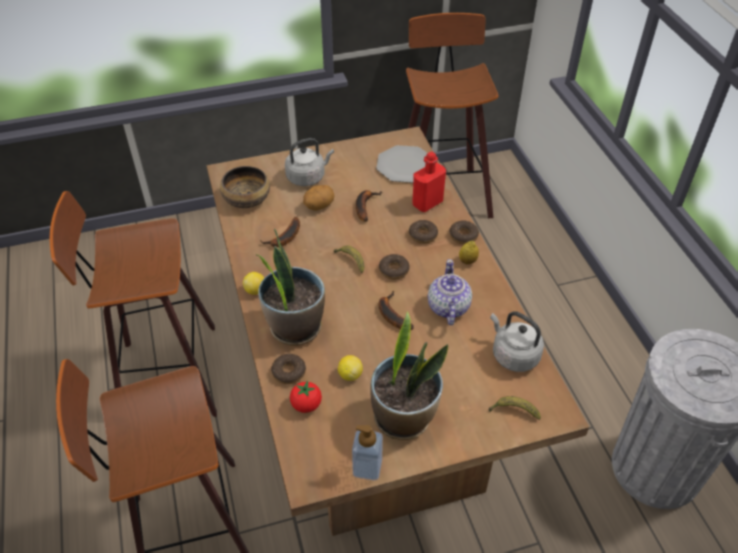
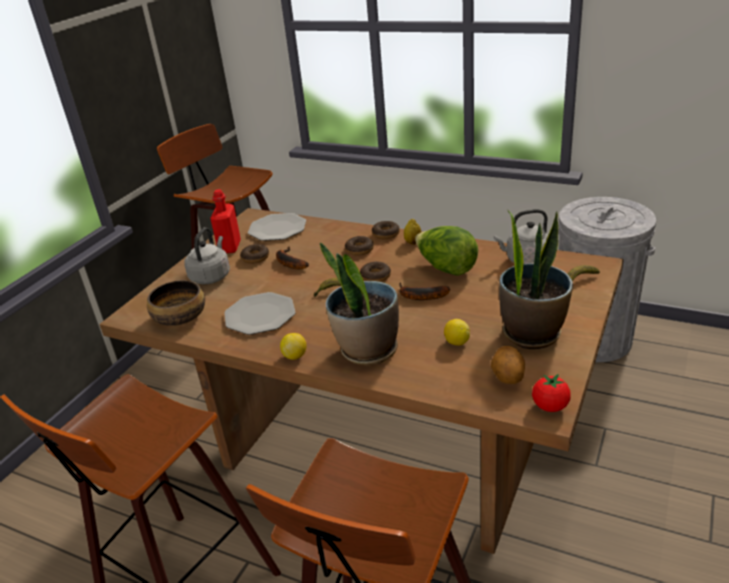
camera: 45 degrees left, 15 degrees down
banana [260,217,300,247] -> plate [224,292,296,335]
donut [271,354,306,384] -> donut moved to [240,244,269,264]
tomato [290,380,322,413] -> tomato moved to [532,374,571,412]
potato [303,185,335,211] -> potato moved to [491,346,525,384]
soap dispenser [352,425,383,480] -> none
red bottle [412,152,446,212] -> red bottle moved to [210,189,241,253]
teapot [428,259,472,325] -> lettuce [415,226,478,276]

